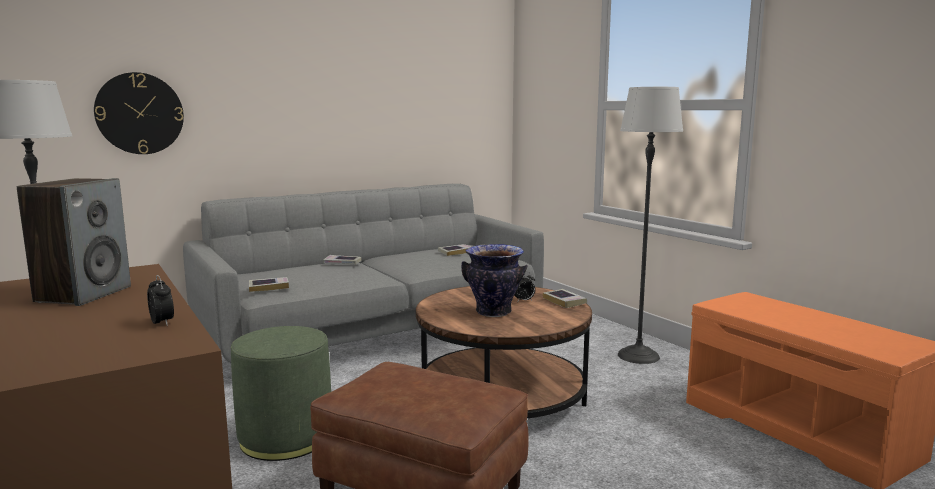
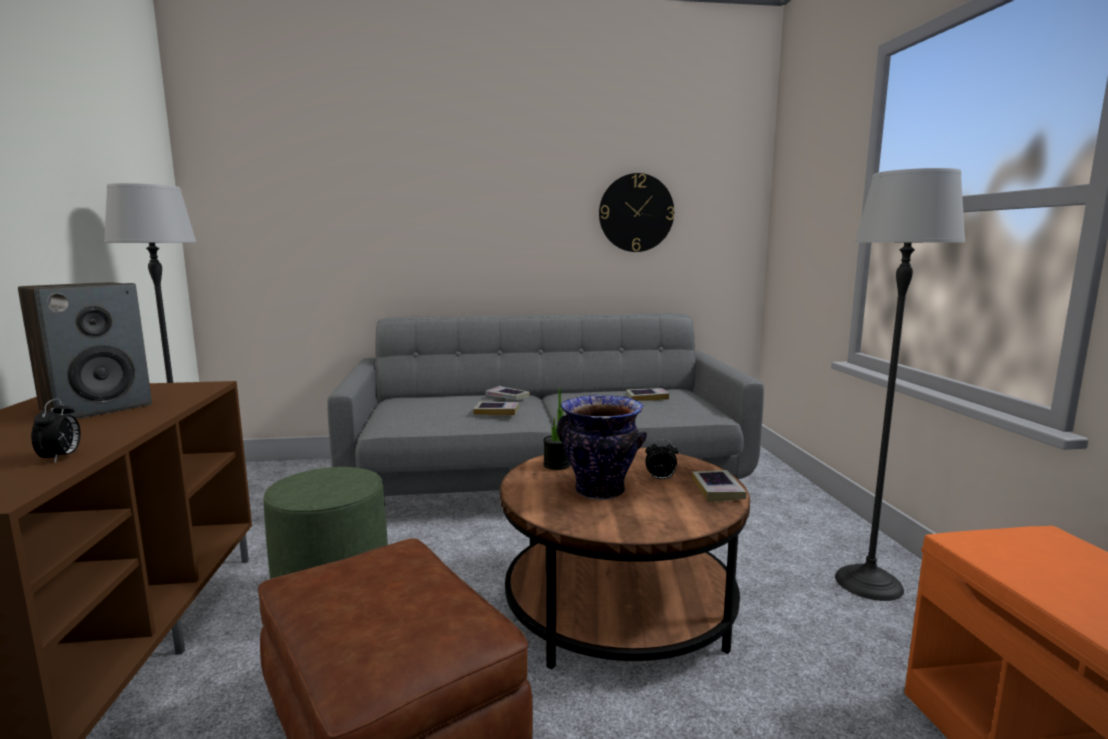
camera: 25 degrees right, 0 degrees up
wall clock [94,72,184,154] -> wall clock moved to [599,173,674,252]
book [249,277,289,292] -> book moved to [474,401,519,415]
none -> potted plant [543,388,571,470]

